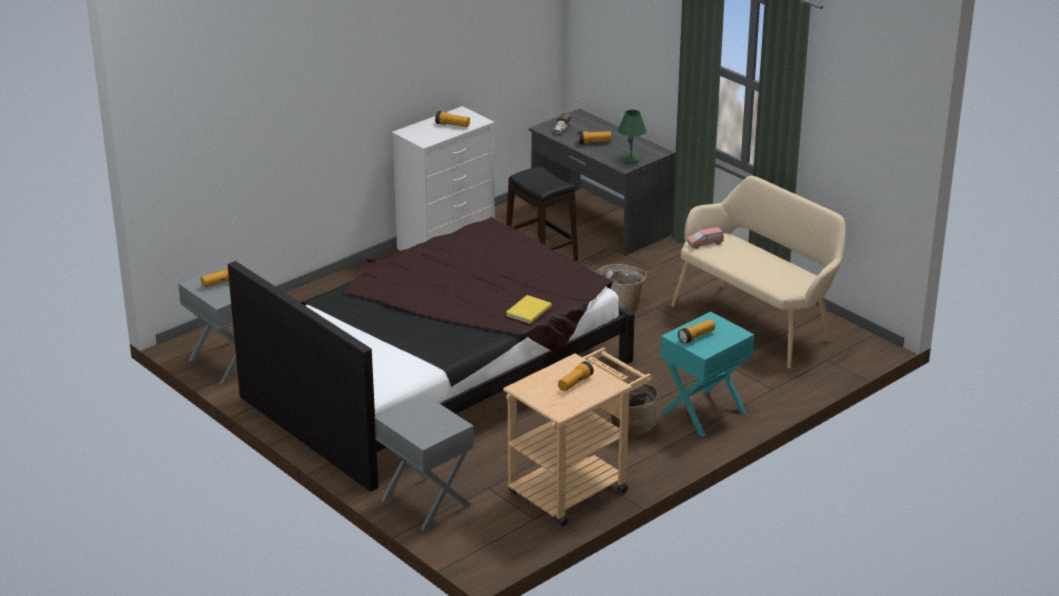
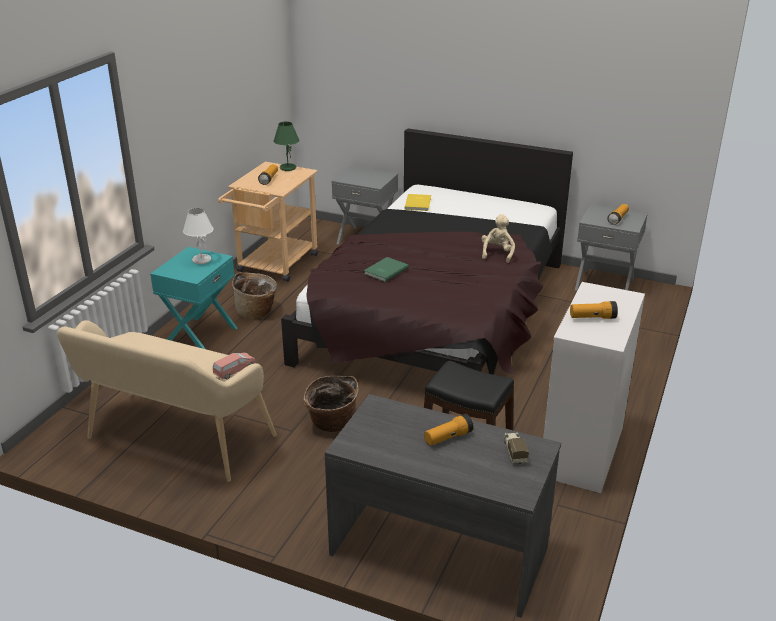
camera: 155 degrees right, 0 degrees up
yellow book [506,295,552,324] -> yellow book moved to [404,194,431,211]
green table lamp [618,110,647,163] -> green table lamp moved to [273,122,299,171]
flashlight [678,319,715,344] -> white table lamp [183,208,214,264]
none -> green book [364,257,409,282]
none -> beige plush toy [481,214,515,263]

